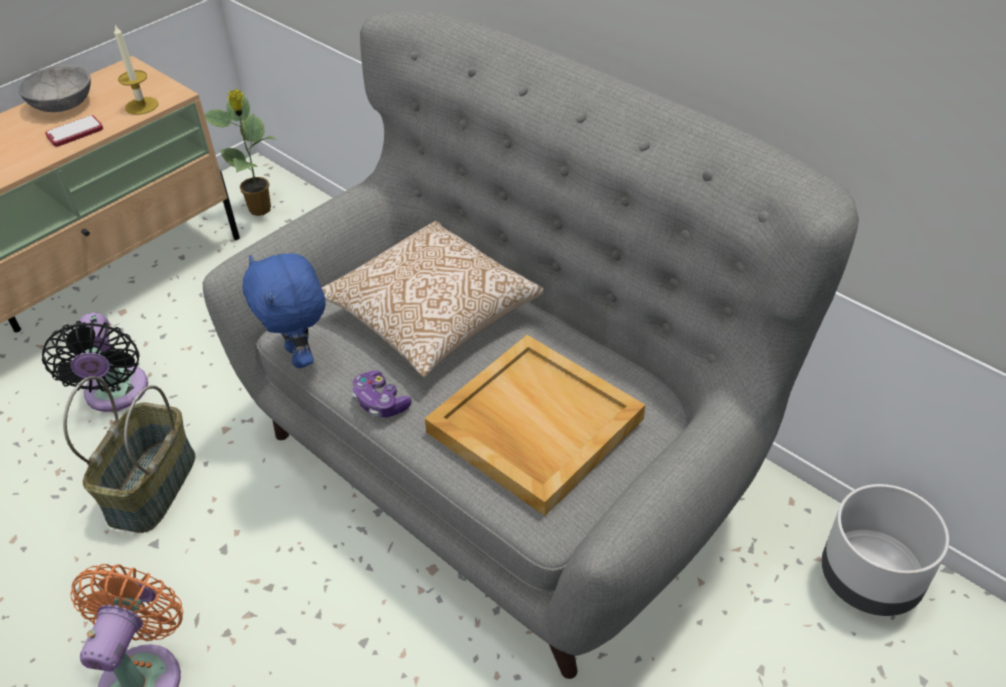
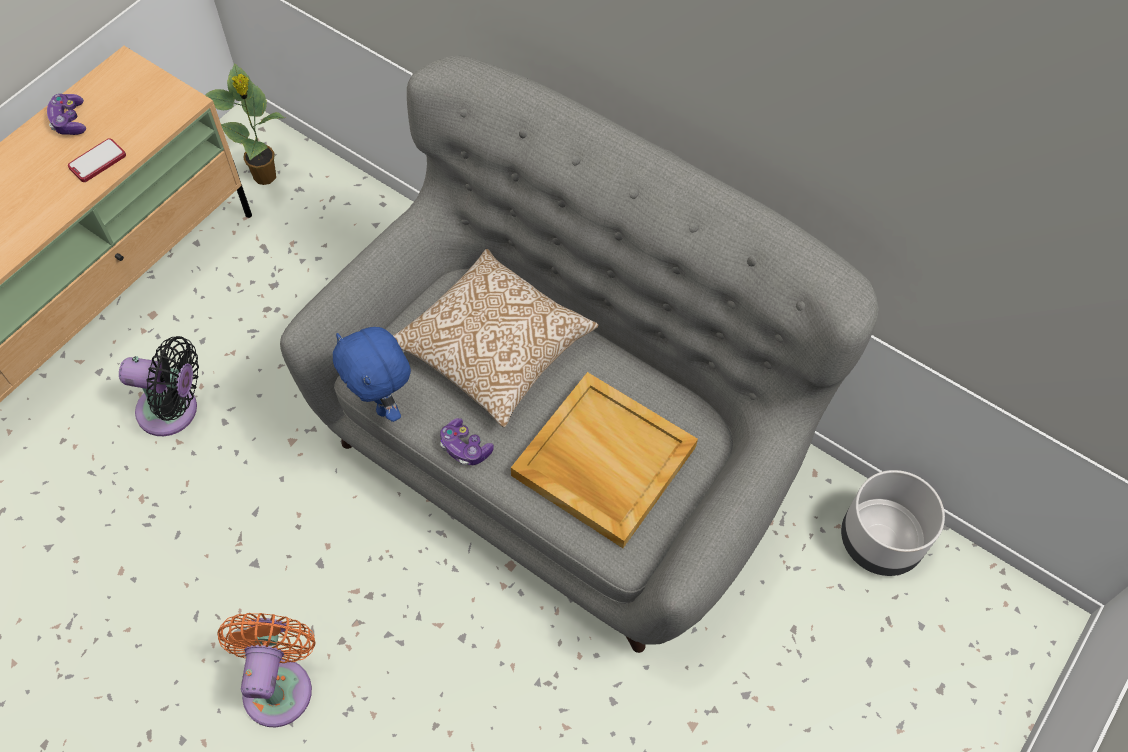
camera: 10 degrees left, 15 degrees up
grey bowl [18,65,91,112] -> game controller [47,94,86,135]
black fan [42,312,148,412] -> black fan turned 60 degrees counterclockwise [119,336,199,436]
basket [63,376,195,533] -> none
candle [114,25,158,115] -> none

